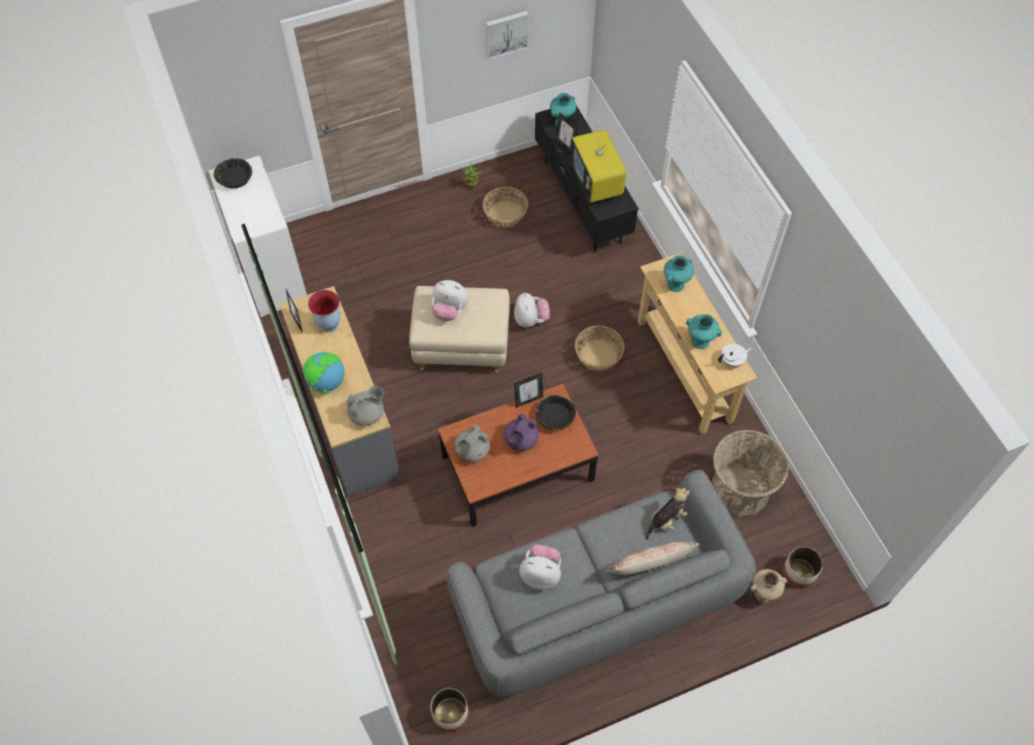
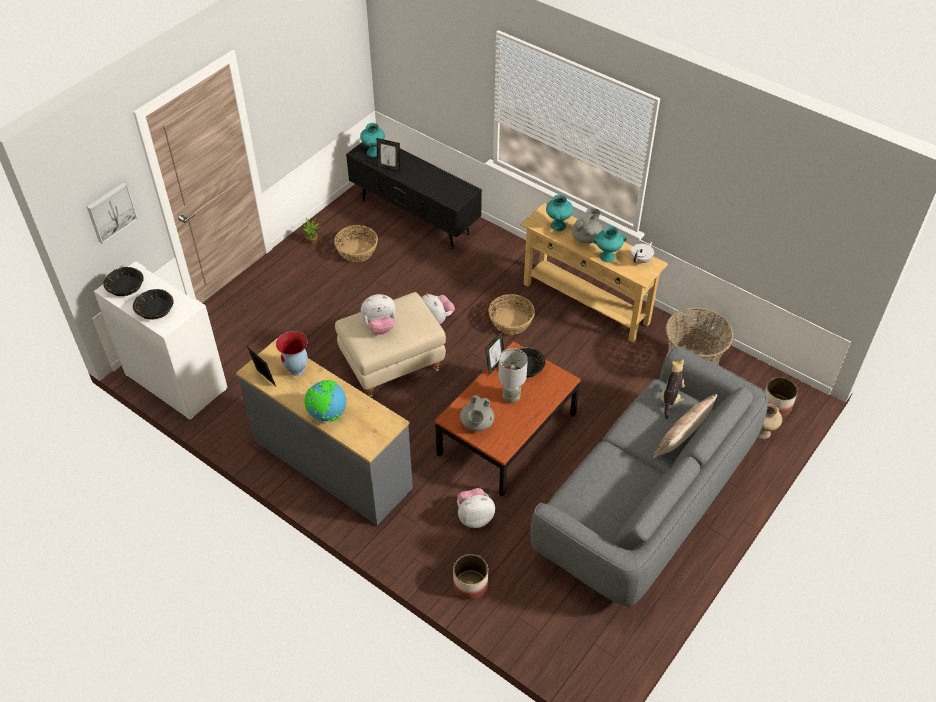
camera: 30 degrees left, 10 degrees down
grey teapot [347,386,384,426] -> grey teapot moved to [572,208,603,244]
planter [430,688,469,733] -> planter moved to [453,554,488,600]
picture [486,11,528,59] -> picture moved to [87,182,138,244]
purple teapot [503,414,539,451] -> grey table lamp [498,348,528,403]
plush toy [519,544,561,590] -> plush toy moved to [457,488,495,528]
television [570,125,626,203] -> none
none -> black bowl [133,289,174,320]

